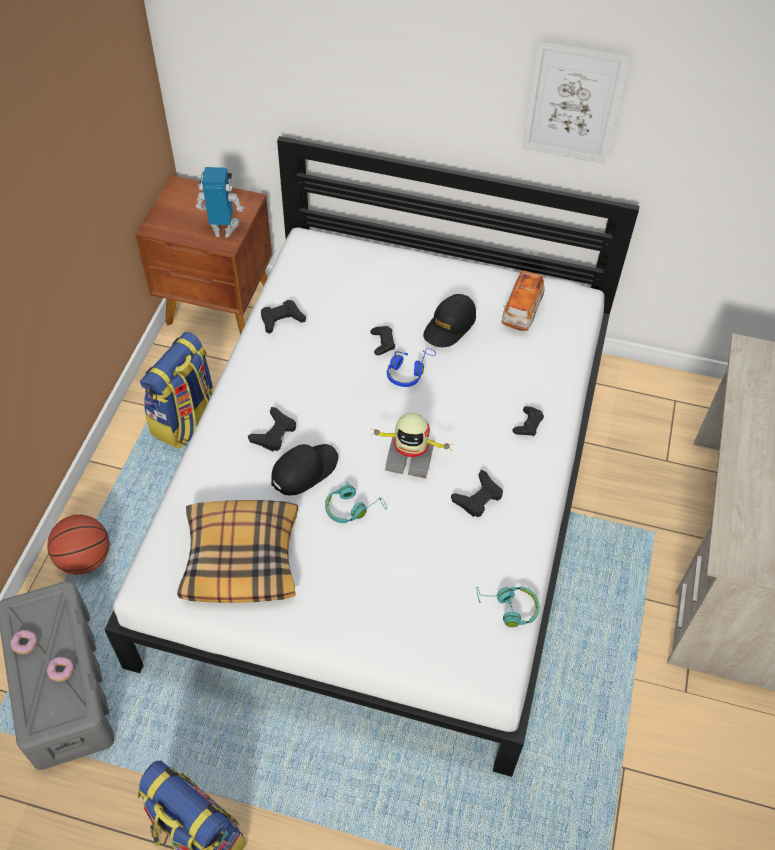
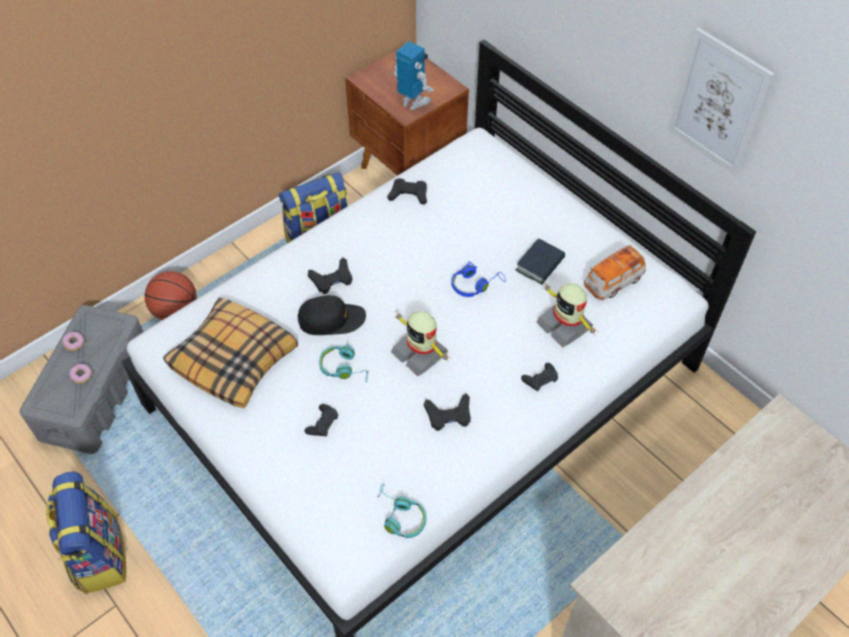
camera: 35 degrees right, 0 degrees up
black game controller [370,326,395,355] -> black game controller moved to [305,404,338,436]
black cap [423,294,476,347] -> book [515,238,565,285]
none -> toy robot [537,282,596,347]

